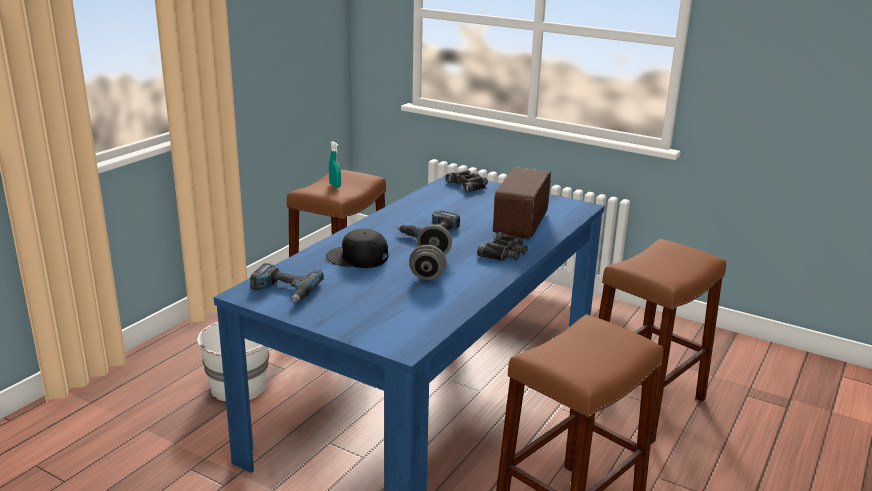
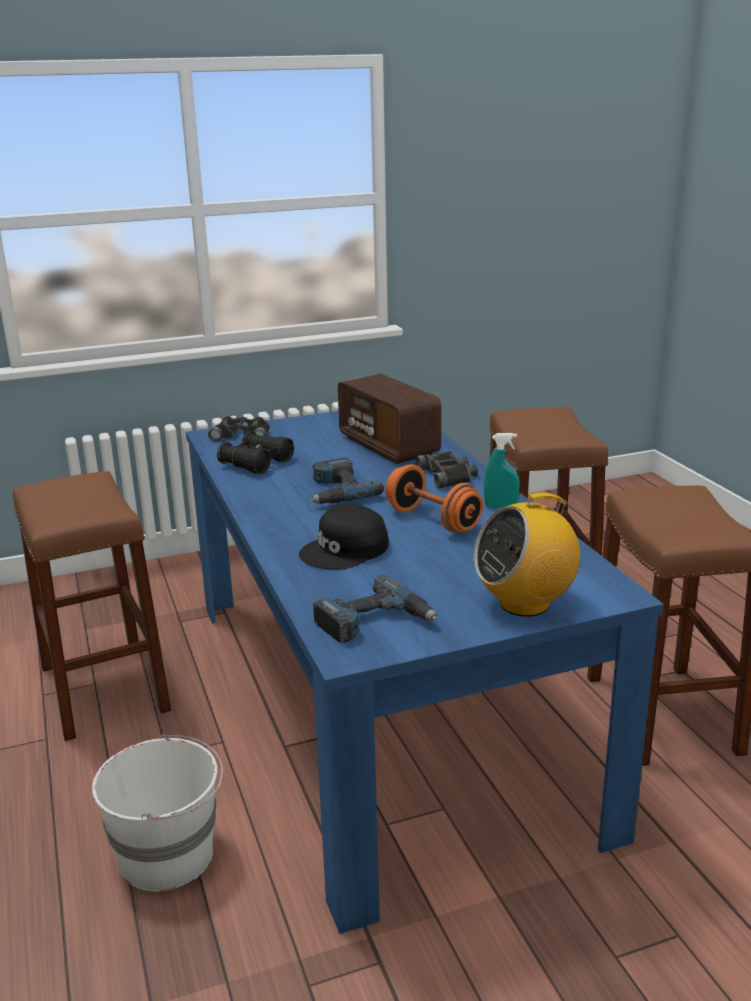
camera: 50 degrees left, 0 degrees up
turquoise spray bottle [329,141,341,188] -> turquoise spray bottle moved to [484,433,520,508]
grey dumbbell [409,225,452,280] -> orange dumbbell [385,464,483,533]
none -> black binoculars [217,431,294,475]
none -> radio [474,493,580,617]

